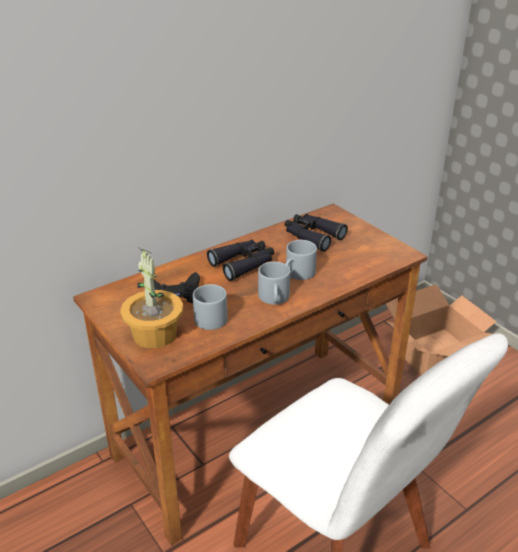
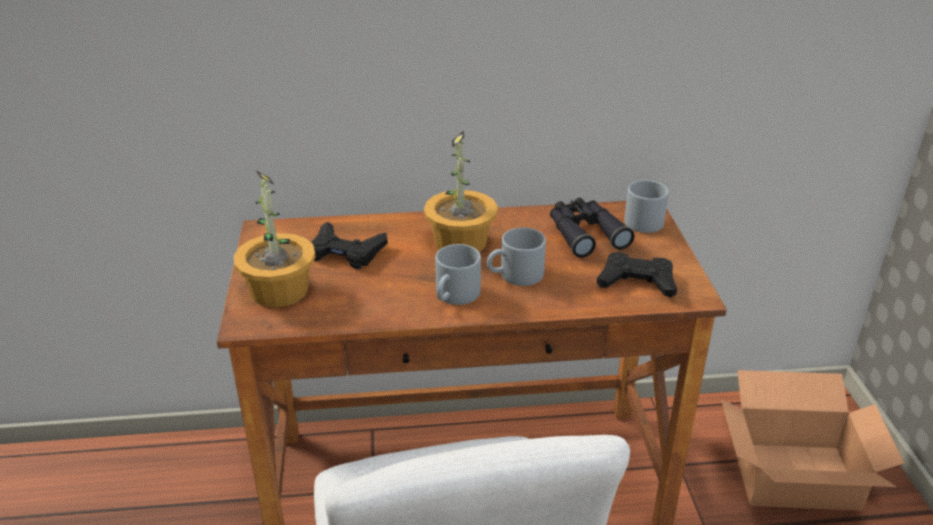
camera: 30 degrees right, 0 degrees up
grey mug [193,284,227,330] -> grey mug moved to [624,180,669,233]
black binoculars [207,240,274,281] -> potted plant [424,131,498,252]
none -> black game controller [597,252,677,297]

